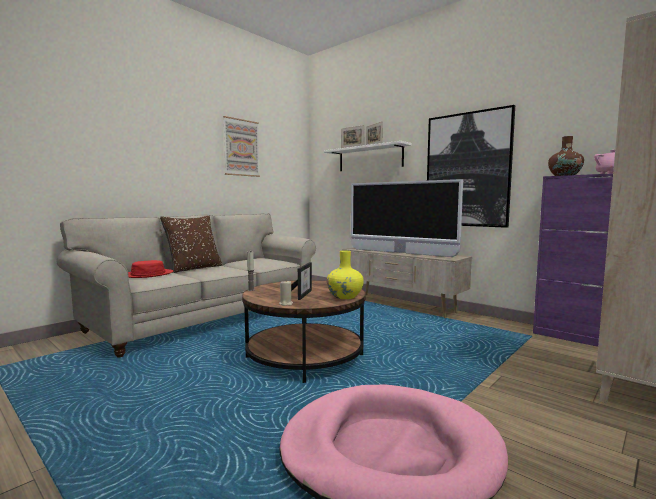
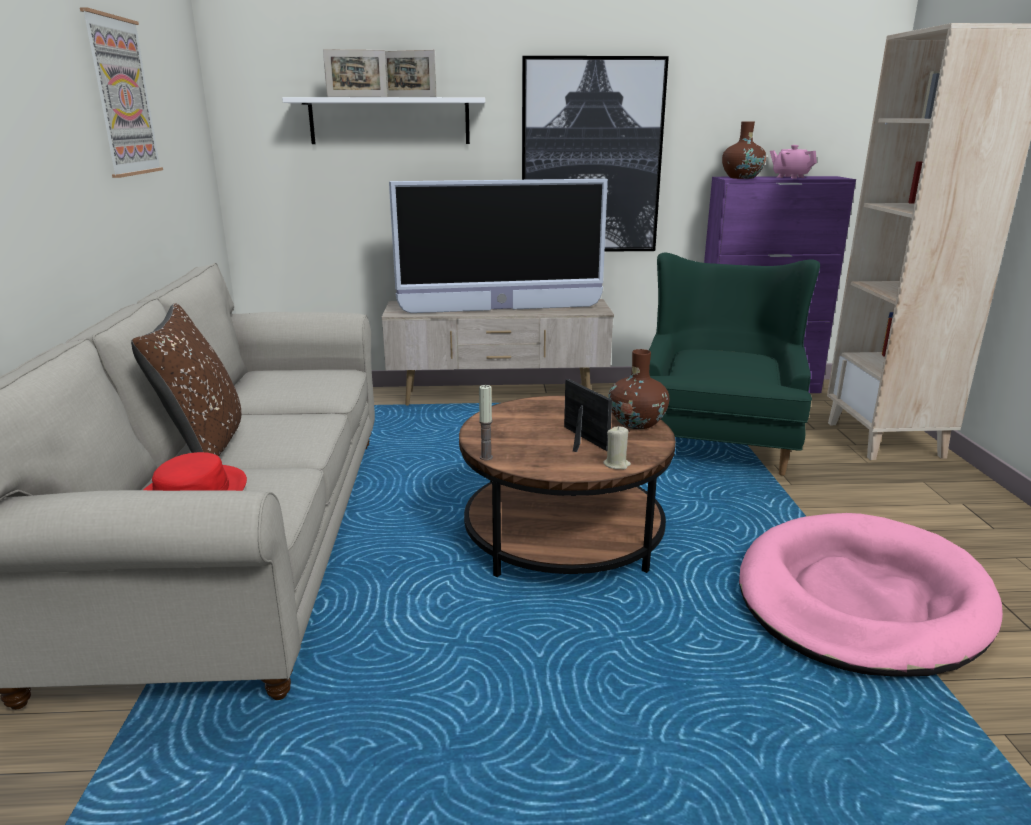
camera: 45 degrees left, 15 degrees up
yellow vase [327,251,364,299] -> brown vase [608,349,669,429]
none -> green armchair [649,252,820,476]

